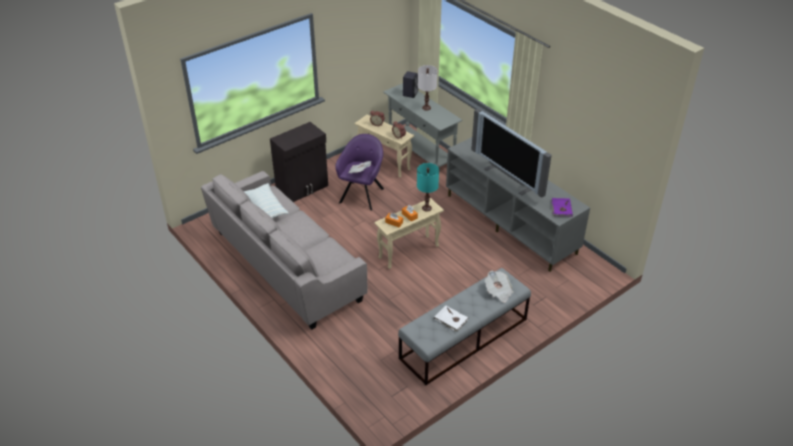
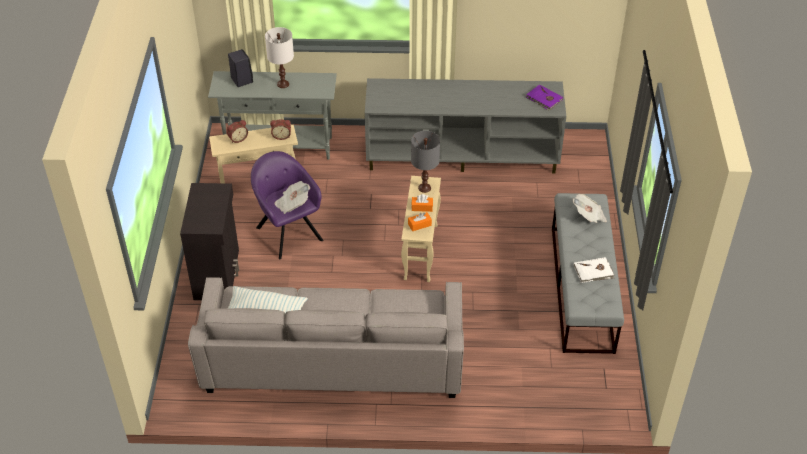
camera: 50 degrees left, 5 degrees up
turquoise table lamp [417,163,439,212] -> grey table lamp [411,131,440,193]
television [471,109,552,198] -> none

